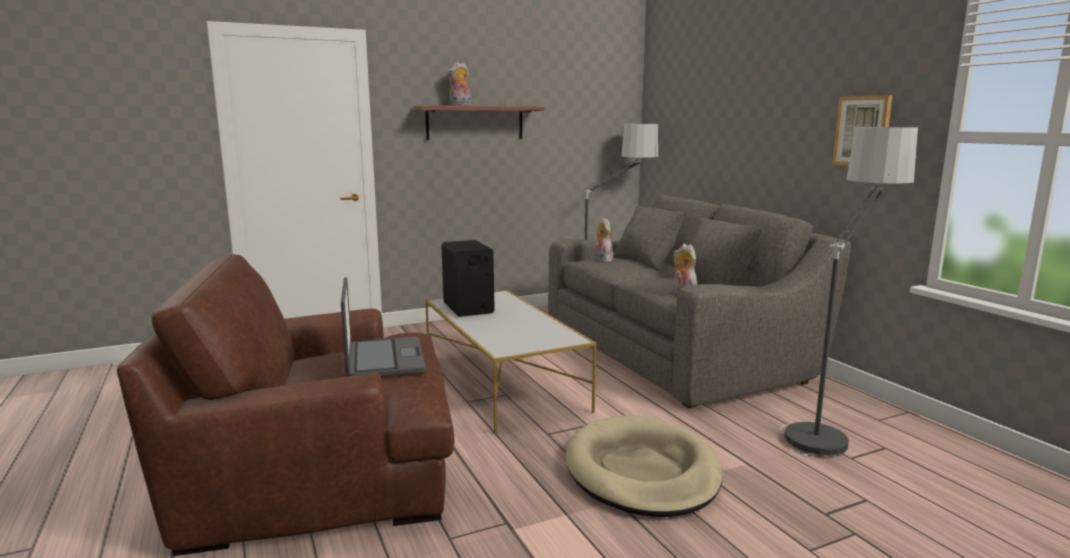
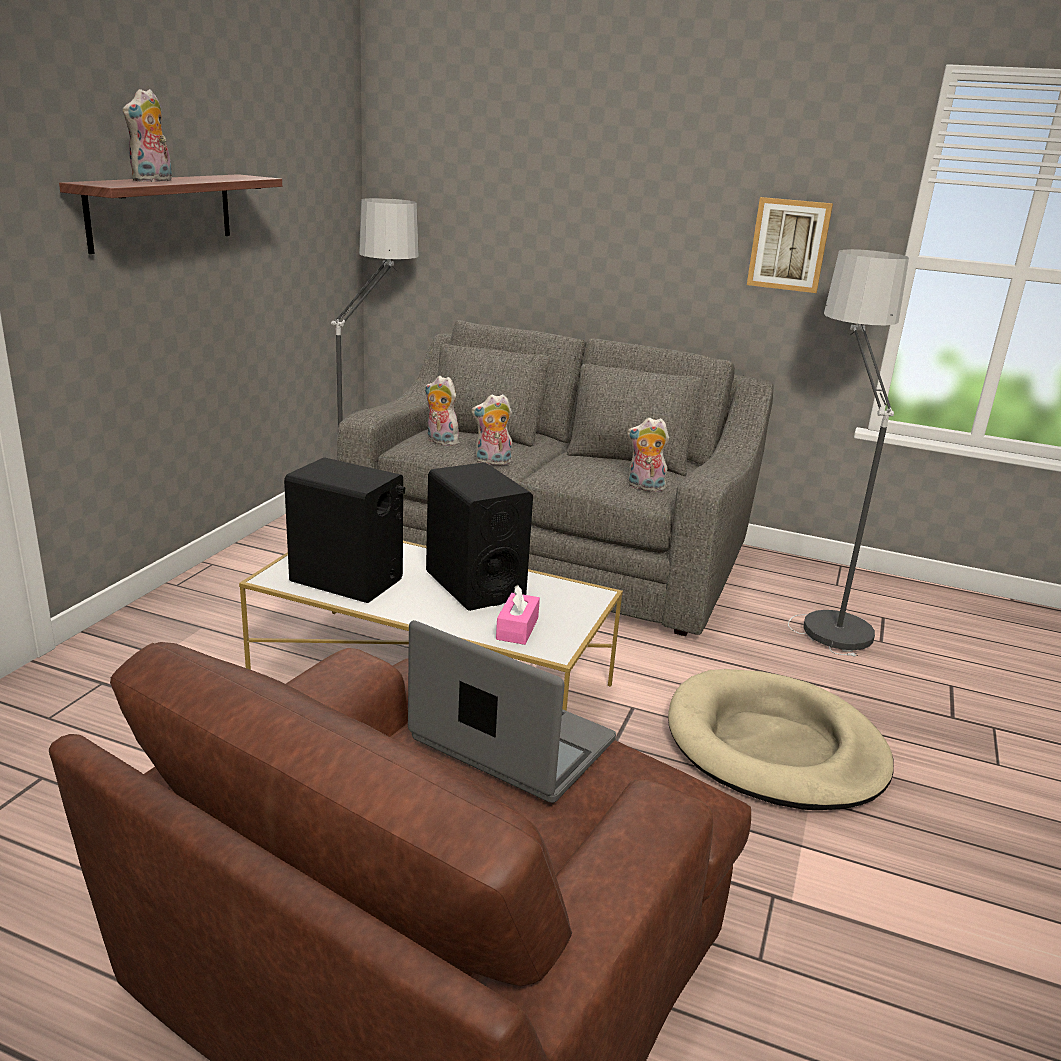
camera: 45 degrees left, 10 degrees up
none -> black speaker [426,462,533,611]
none -> plush toy [471,394,512,465]
none -> pink tissue box [496,585,540,645]

